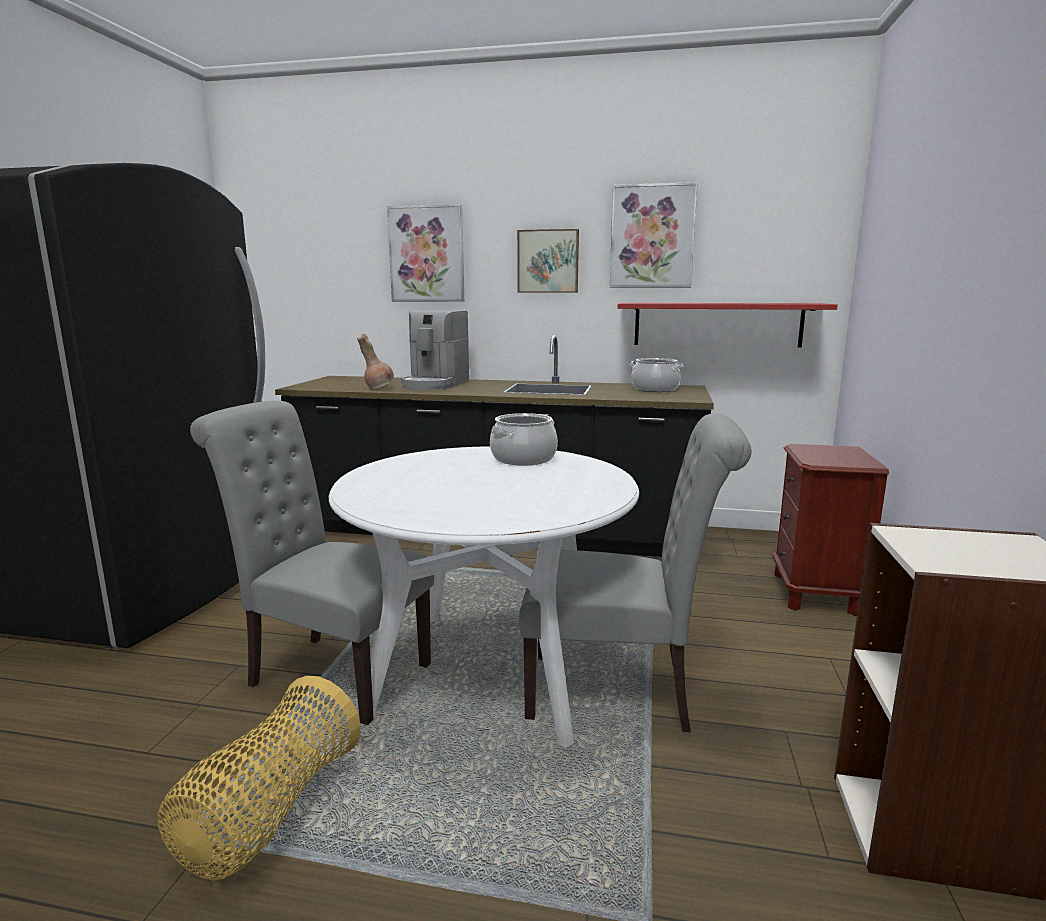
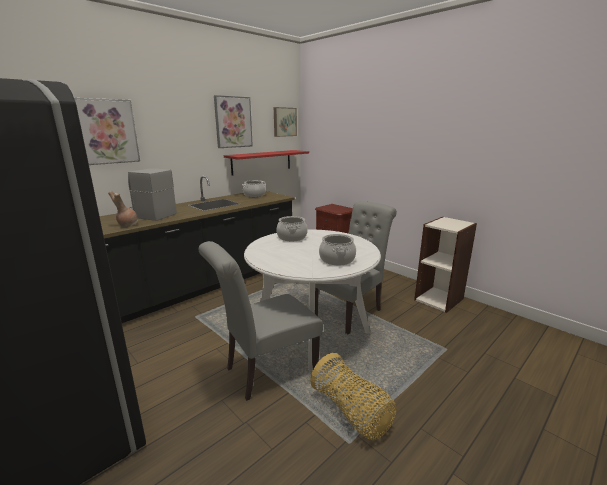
camera: 55 degrees left, 5 degrees up
coffee machine [401,310,469,391] -> coffee machine turned 150 degrees clockwise [128,168,177,221]
picture [517,229,579,293] -> picture moved to [274,107,297,137]
none -> cooking pot [319,234,356,265]

